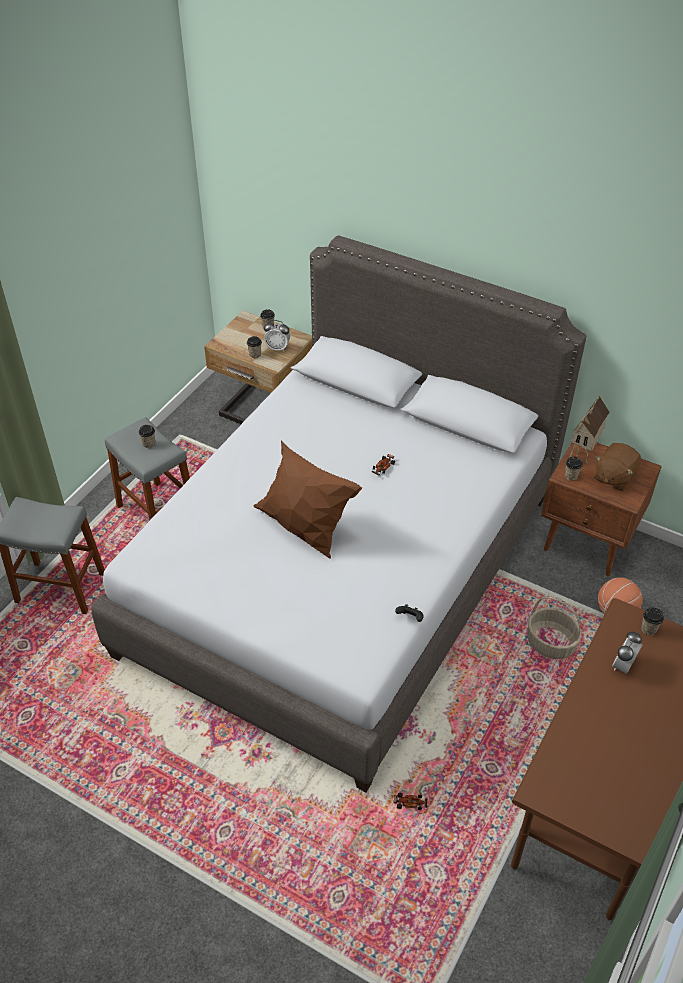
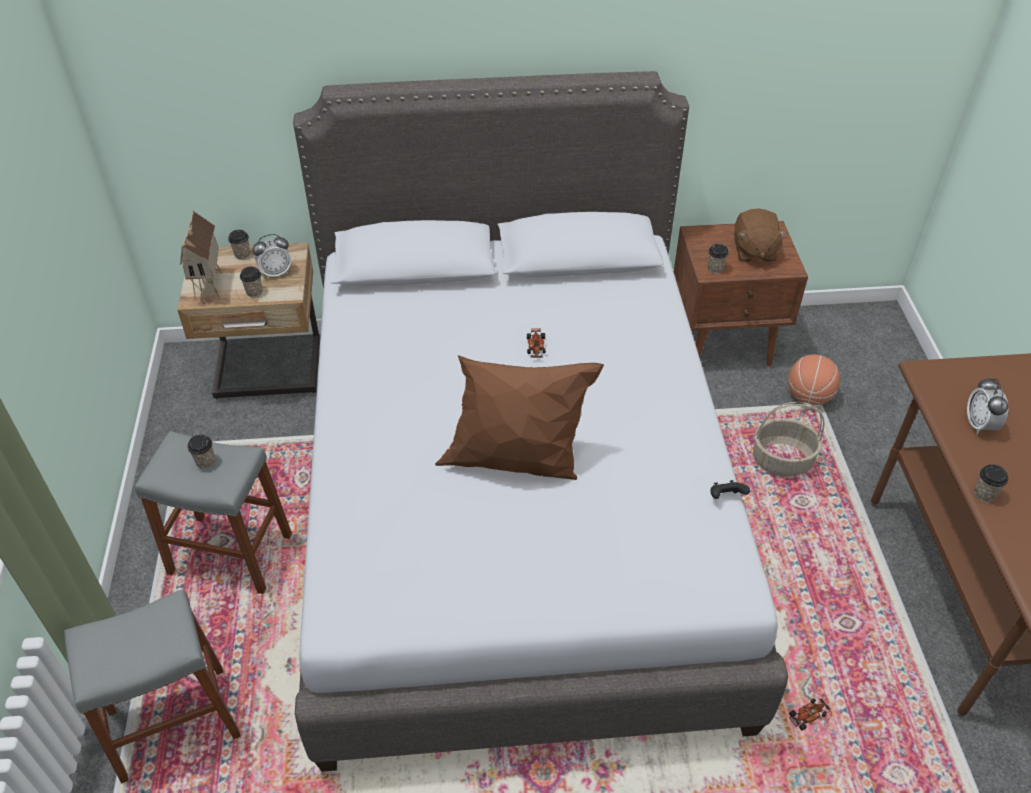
camera: 35 degrees left, 0 degrees up
toy house [569,395,610,464] -> toy house moved to [180,210,222,304]
cup [641,608,664,635] -> cup moved to [974,464,1008,502]

